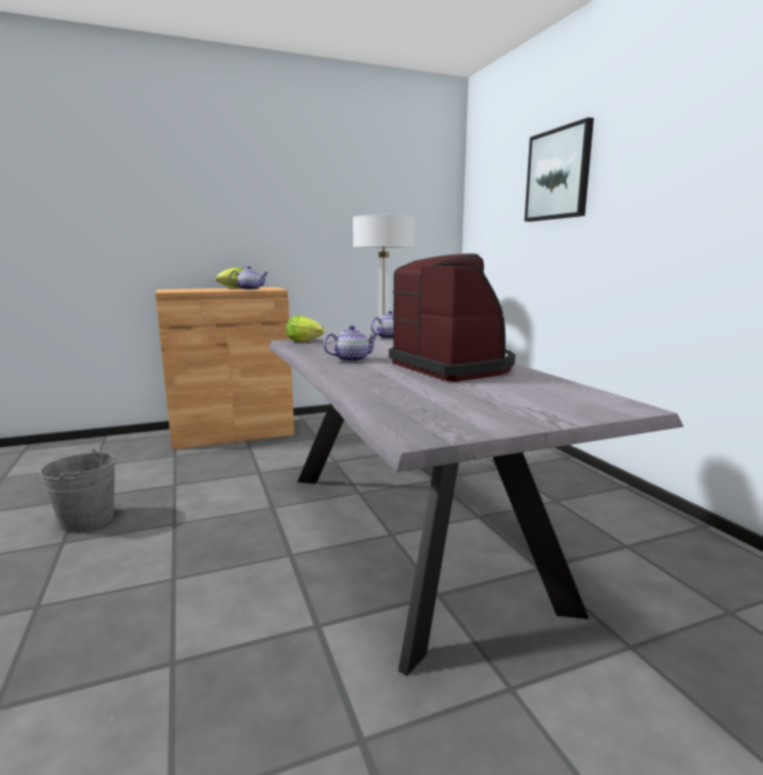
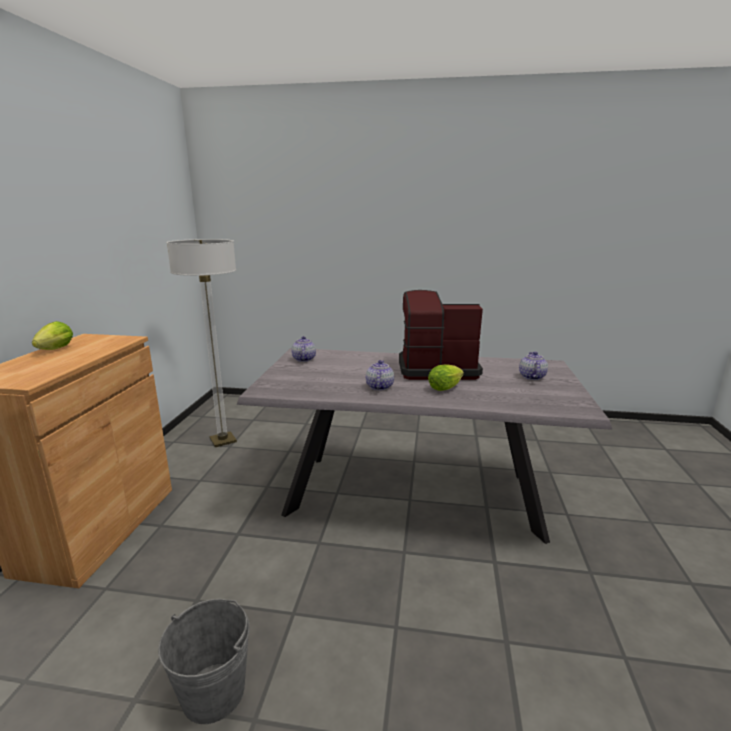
camera: 60 degrees left, 5 degrees up
teapot [229,266,269,290] -> teapot moved to [519,352,548,380]
lettuce [286,316,325,342] -> lettuce moved to [428,365,464,391]
picture [524,117,594,222] -> none

